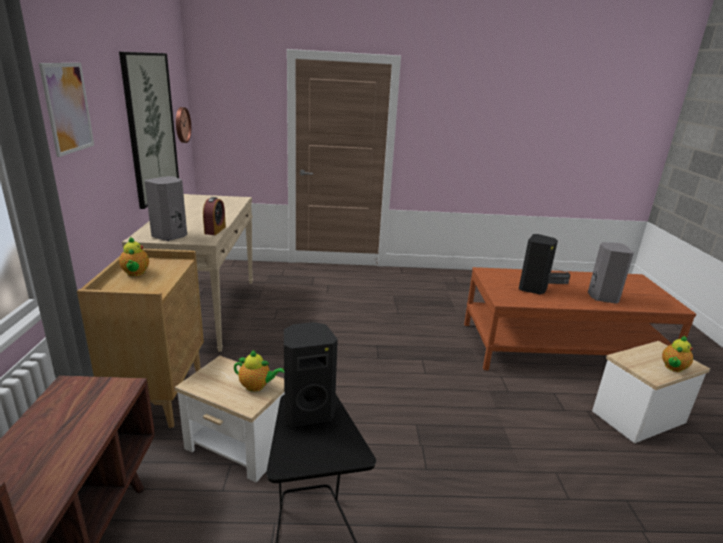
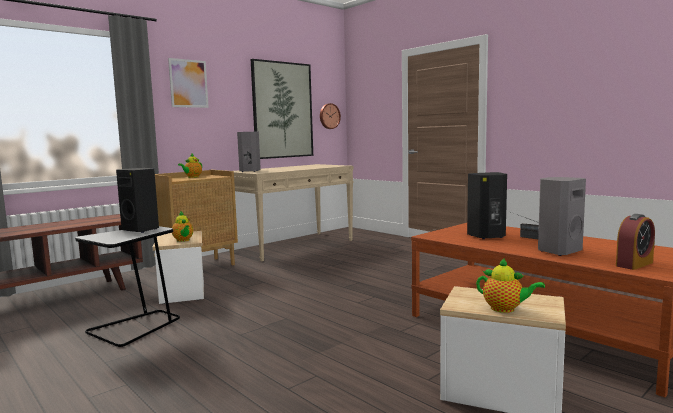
camera: 50 degrees right, 15 degrees down
alarm clock [203,197,226,235] -> alarm clock moved to [616,214,655,270]
teapot [662,336,693,372] -> teapot turned 150 degrees counterclockwise [476,258,545,313]

